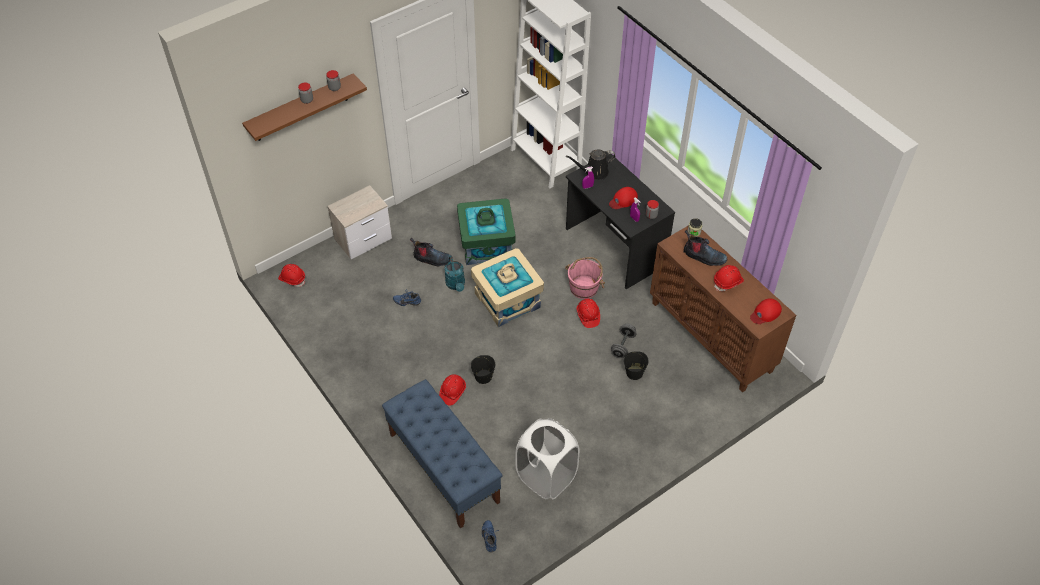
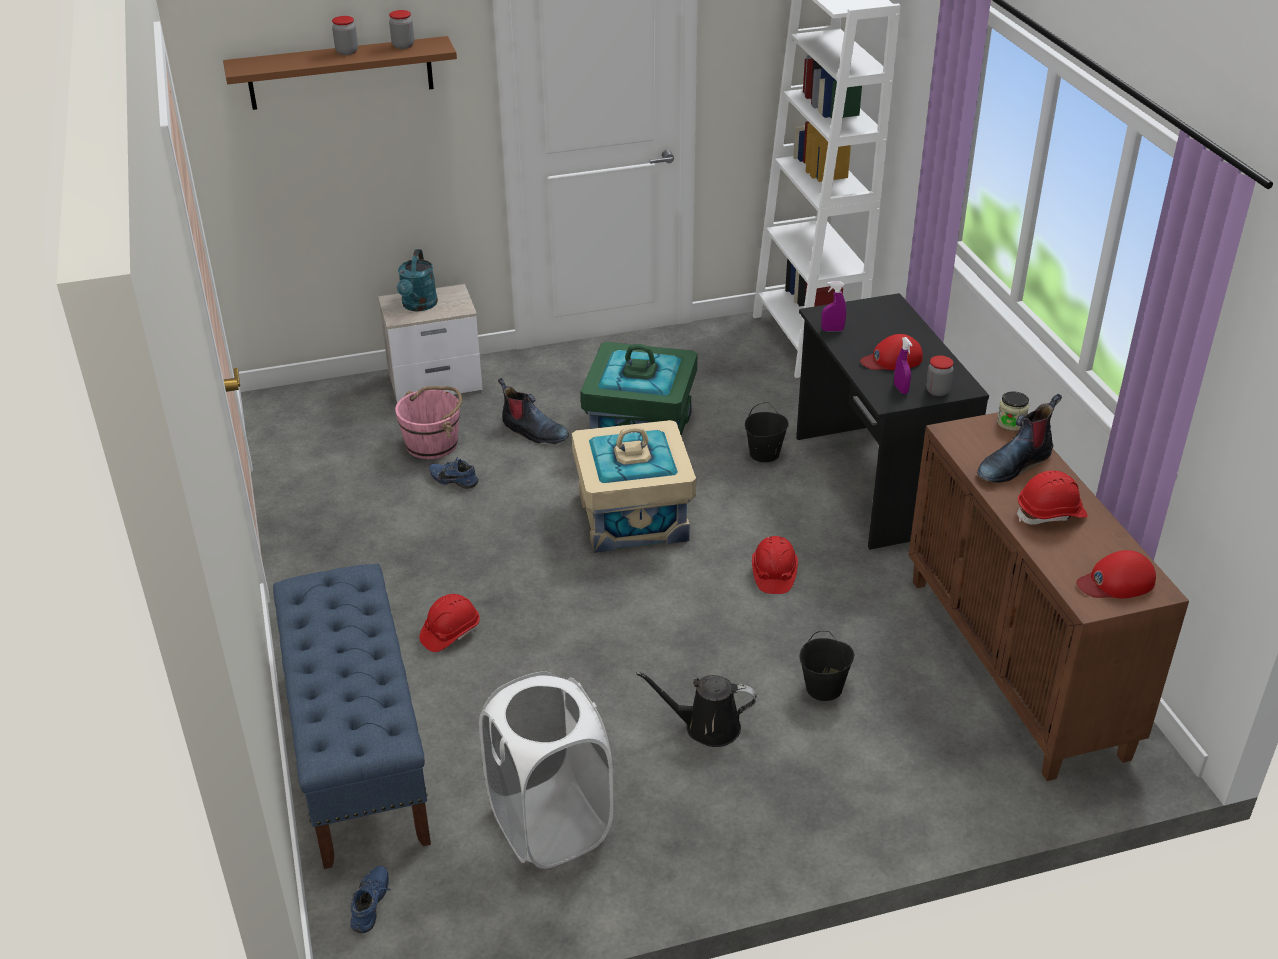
camera: 20 degrees right, 15 degrees down
red hard hat [278,264,305,287] -> none
turquoise watering can [444,256,465,292] -> turquoise watering can moved to [397,249,438,311]
black bucket [471,355,496,384] -> black bucket moved to [745,402,789,462]
pink bucket [565,257,605,299] -> pink bucket moved to [395,386,462,459]
black watering can [566,150,616,180] -> black watering can moved to [636,671,756,747]
grey dumbbell [611,324,637,358] -> none
boot [683,230,727,266] -> boot turned 105 degrees clockwise [977,394,1062,483]

